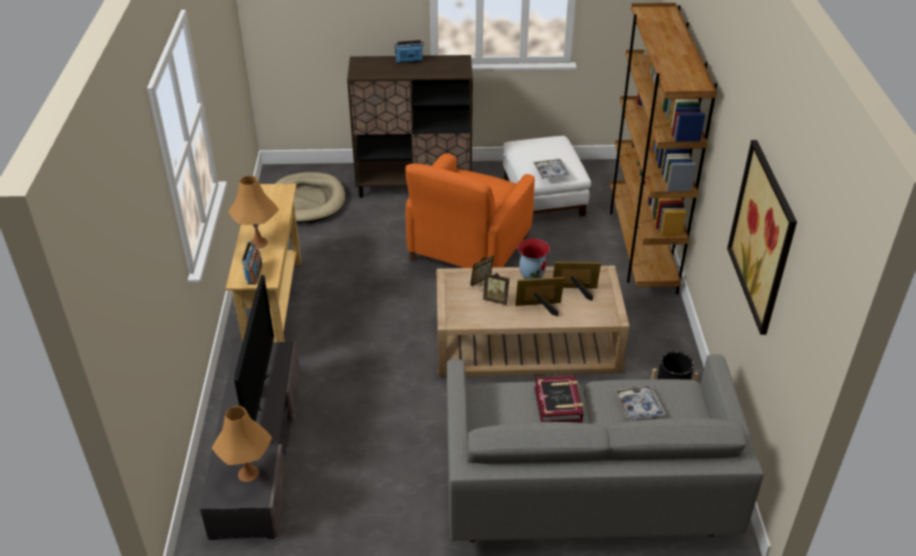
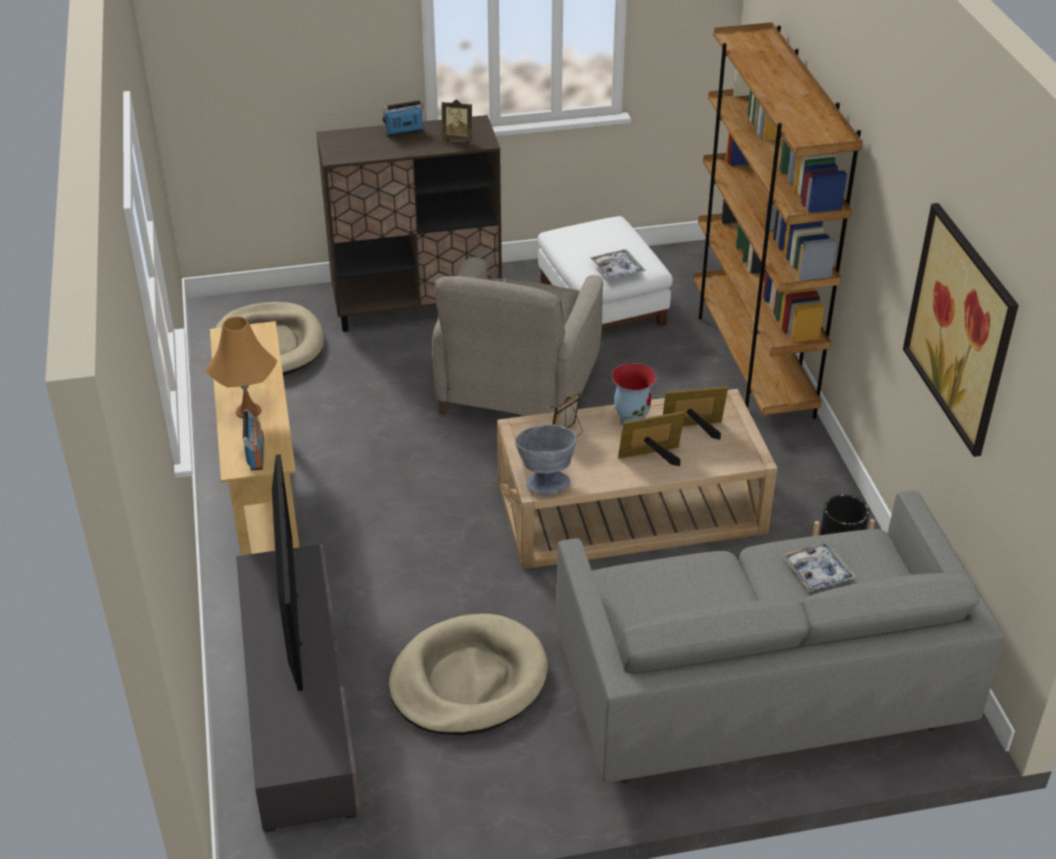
camera: 10 degrees left, 0 degrees up
orange table lamp [212,406,272,482] -> none
orange armchair [405,153,535,268] -> beige armchair [433,257,603,416]
picture frame [483,273,509,305] -> picture frame moved to [442,99,472,141]
book [534,376,583,423] -> none
none -> beige dog bed [389,614,548,735]
none -> grey bowl [515,424,577,494]

